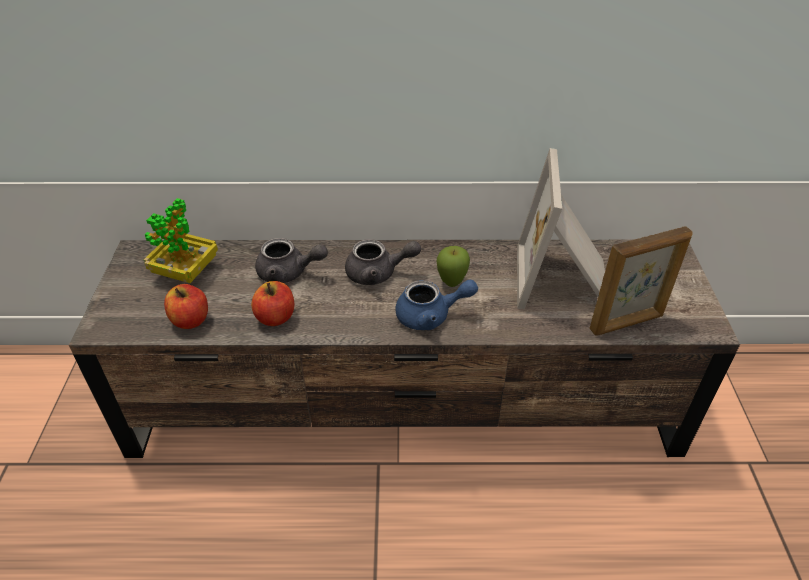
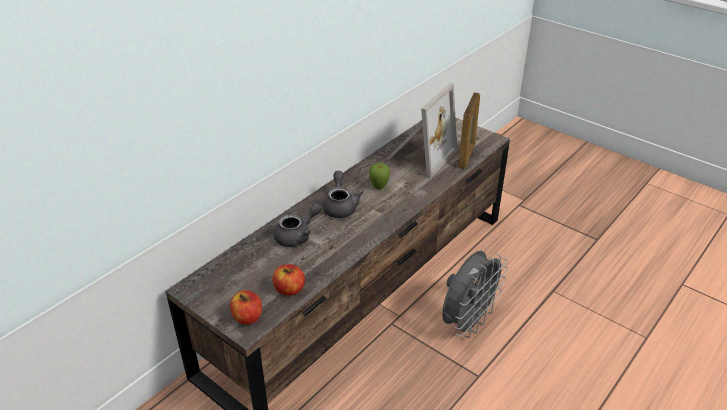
camera: 50 degrees left, 5 degrees down
potted plant [144,198,218,283] -> none
apple [251,281,294,326] -> apple moved to [230,290,262,325]
grey teapot [345,239,421,285] -> grey teapot turned 45 degrees counterclockwise [323,171,364,218]
blue teapot [395,280,478,330] -> none
picture frame [517,148,605,309] -> picture frame turned 105 degrees counterclockwise [386,83,457,179]
none -> grey fan [442,251,508,338]

